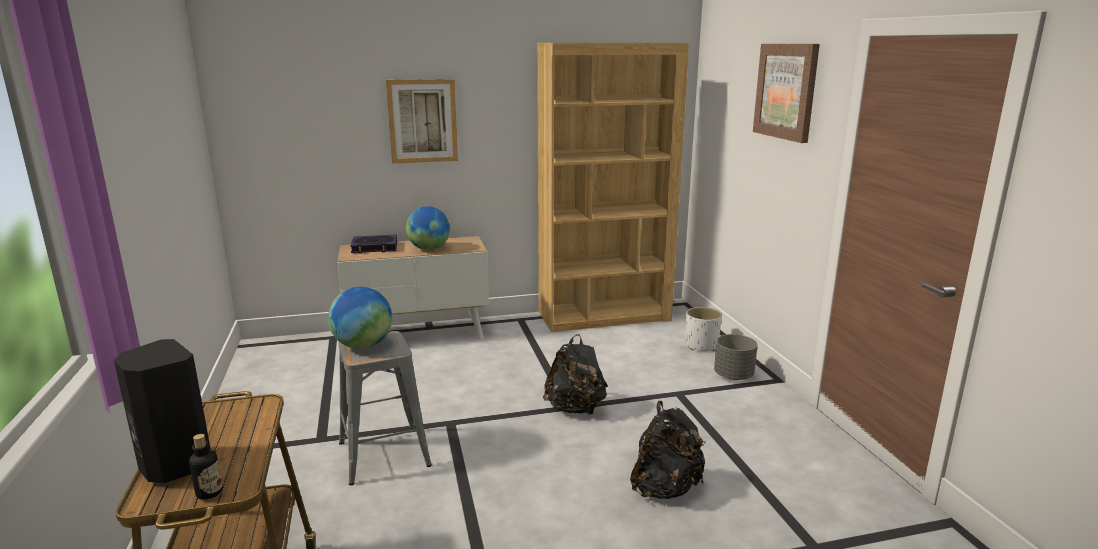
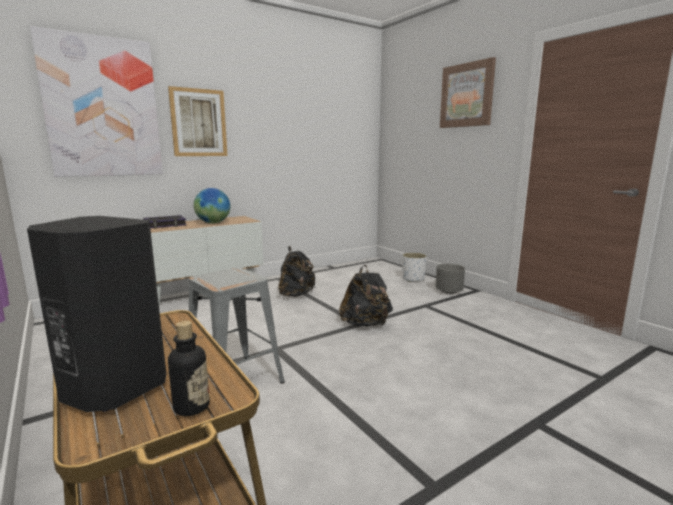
camera: 20 degrees left, 5 degrees down
globe [328,287,392,349] -> none
brown bookcase [537,43,689,332] -> none
black backpack [630,401,705,499] -> black backpack moved to [278,246,316,297]
none -> picture [30,26,163,177]

